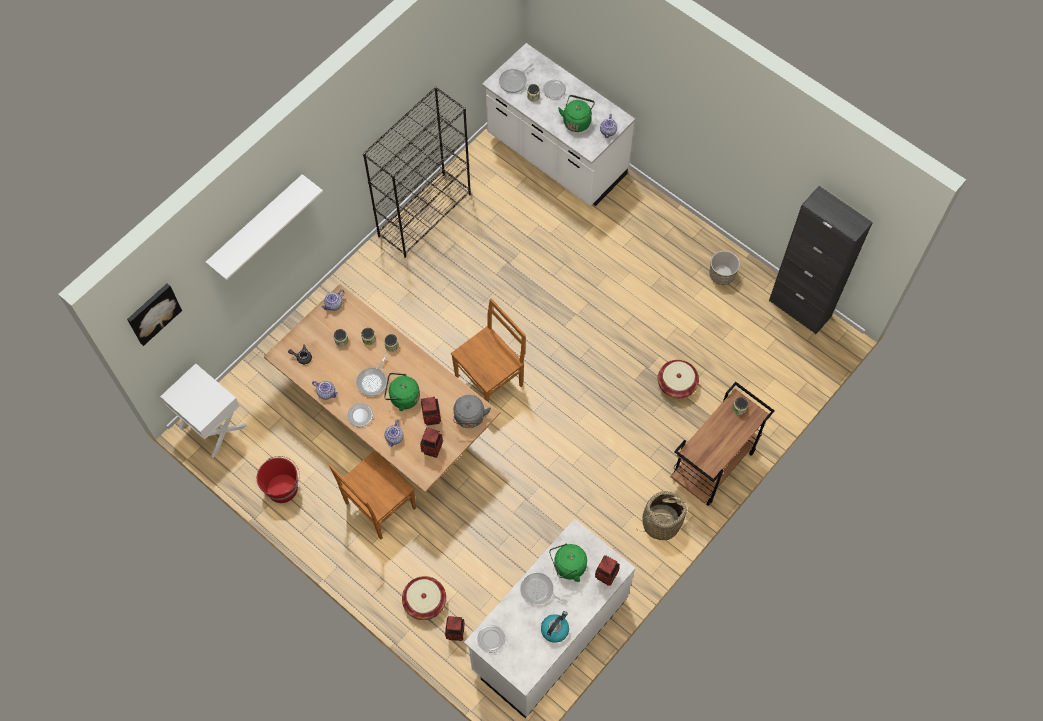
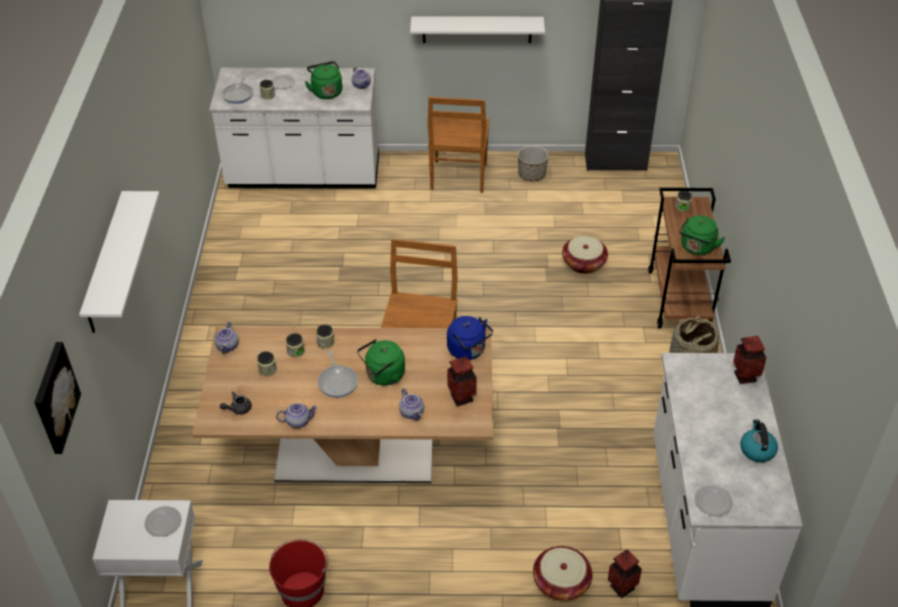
camera: 40 degrees left, 20 degrees down
brown chair [329,451,416,540] -> brown chair moved to [428,97,489,193]
plate [347,403,373,427] -> plate moved to [145,506,182,537]
black bookcase [363,86,471,258] -> none
vase [421,397,441,425] -> none
grey kettle [453,395,491,428] -> blue kettle [447,316,493,360]
frying pan [520,572,568,605] -> none
green kettle [549,543,587,582] -> green kettle moved to [679,215,725,255]
none -> white shelf [410,16,545,43]

